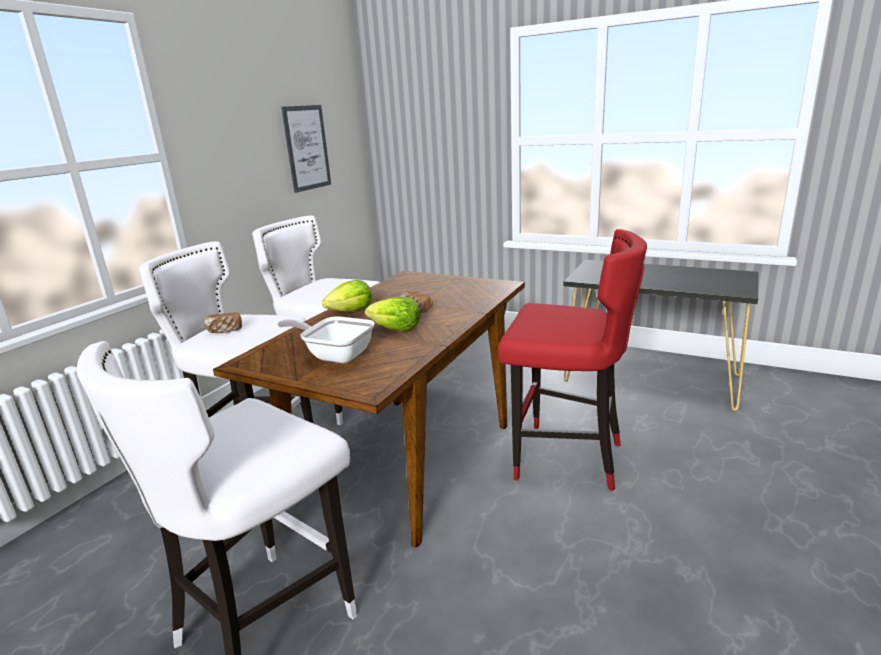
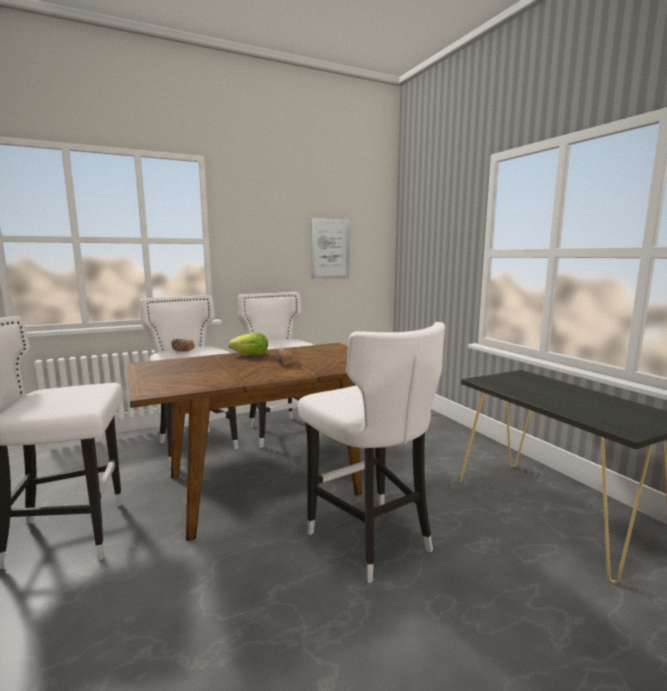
camera: 35 degrees right, 10 degrees down
frying pan [277,316,375,363] -> none
lettuce [365,297,421,332] -> none
red stool [498,229,647,491] -> white stool [298,322,445,583]

